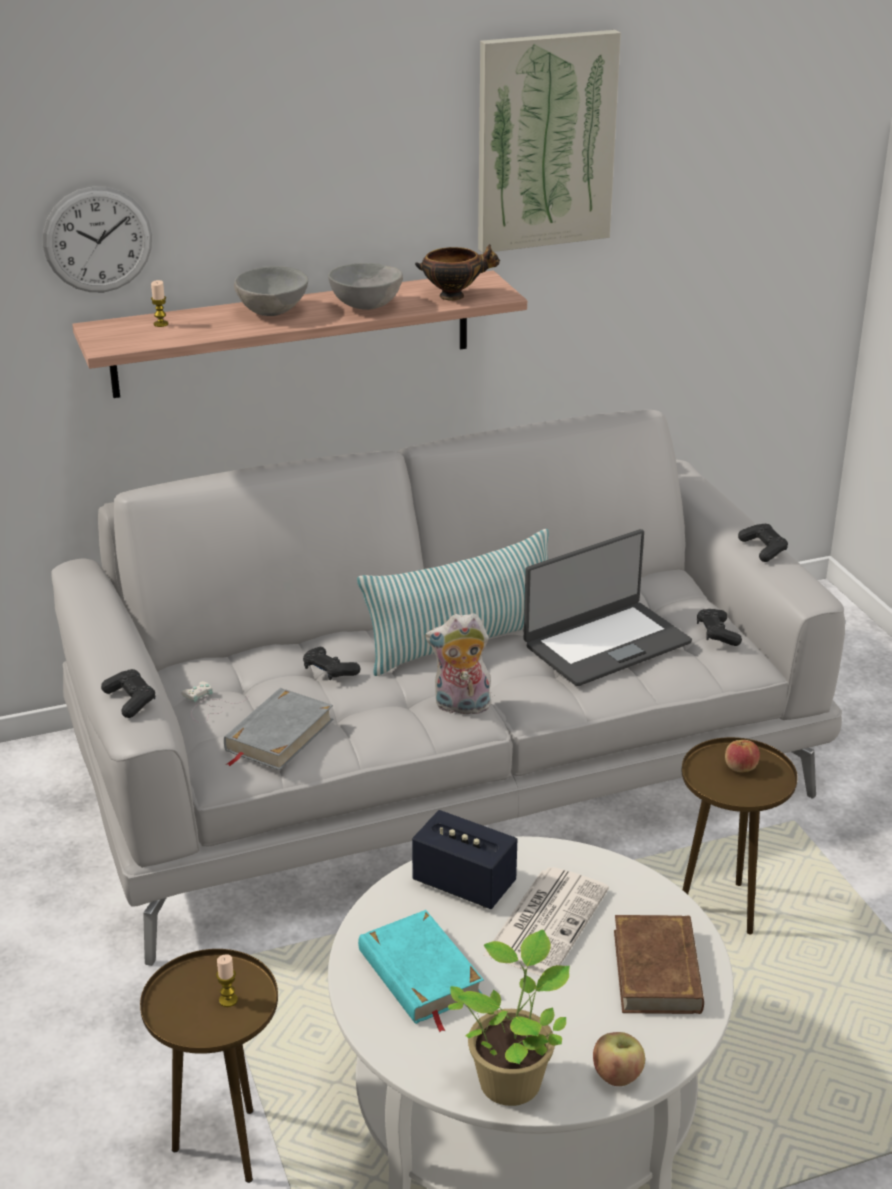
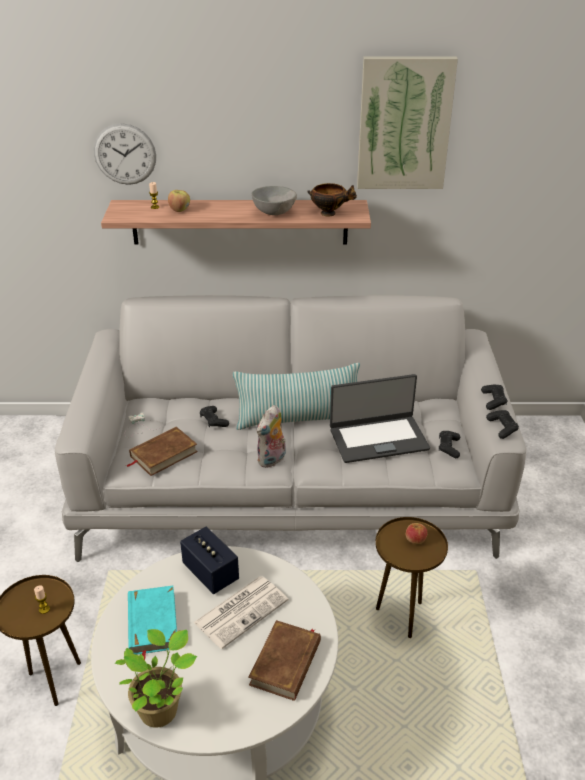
camera: 20 degrees right, 5 degrees up
black game controller [101,669,155,718] -> black game controller moved to [486,410,519,439]
grey book [224,688,333,770] -> brown book [126,427,198,476]
grey bowl [234,266,308,316] -> none
plush toy [425,613,491,714] -> plush toy turned 75 degrees counterclockwise [257,405,286,468]
apple [593,1032,645,1086] -> apple moved to [168,190,190,212]

